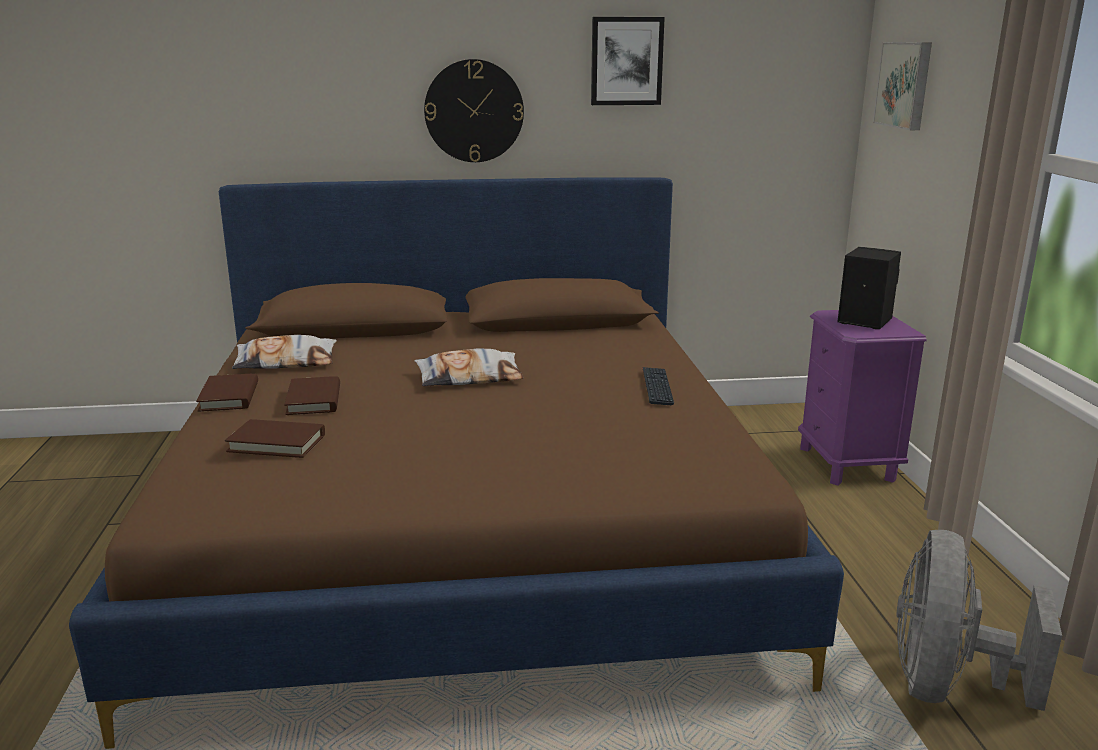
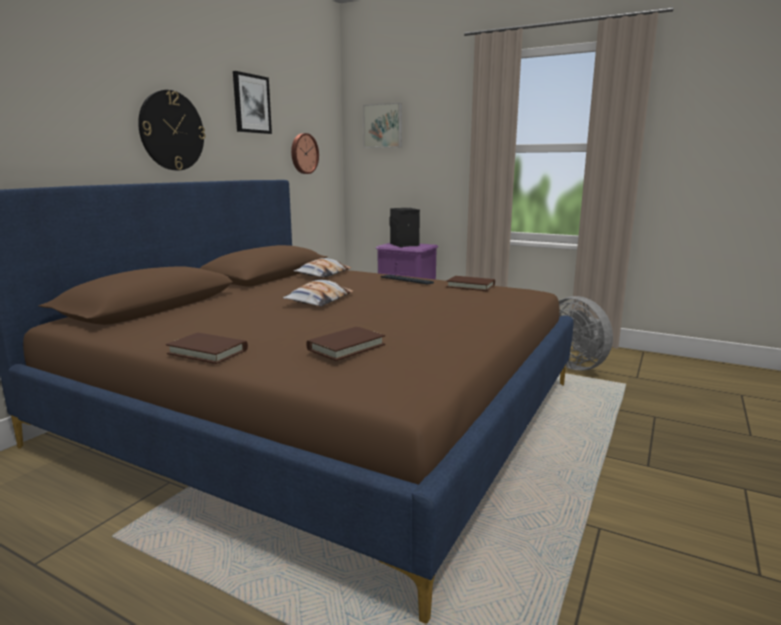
camera: 55 degrees left, 5 degrees down
pillow [232,335,337,369] -> pillow moved to [294,258,351,277]
brown book [284,376,340,415] -> brown book moved to [446,276,495,291]
none -> wall clock [291,133,319,174]

